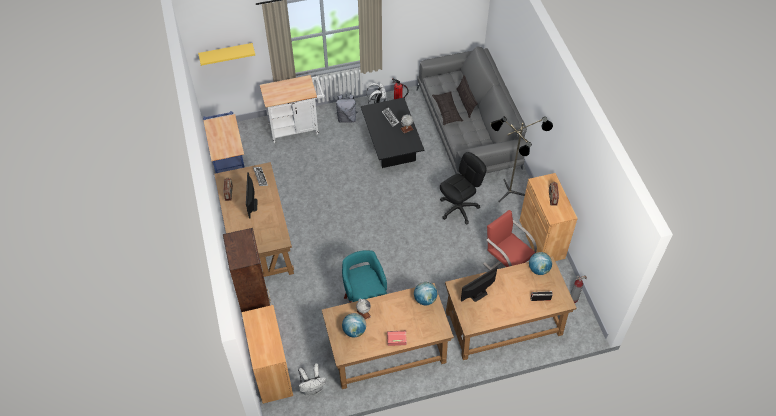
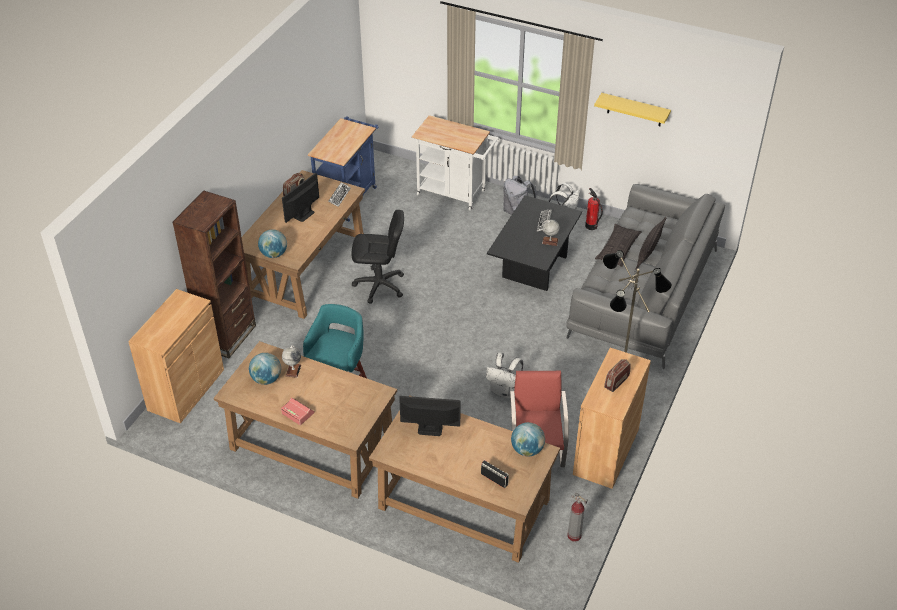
camera: 40 degrees right, 10 degrees down
yellow shelf [198,43,255,66] -> yellow shelf moved to [594,93,671,126]
white backpack [298,363,326,395] -> white backpack moved to [486,352,523,398]
globe [414,282,437,306] -> globe moved to [258,229,287,258]
black office chair [440,152,487,225] -> black office chair moved to [352,210,404,304]

